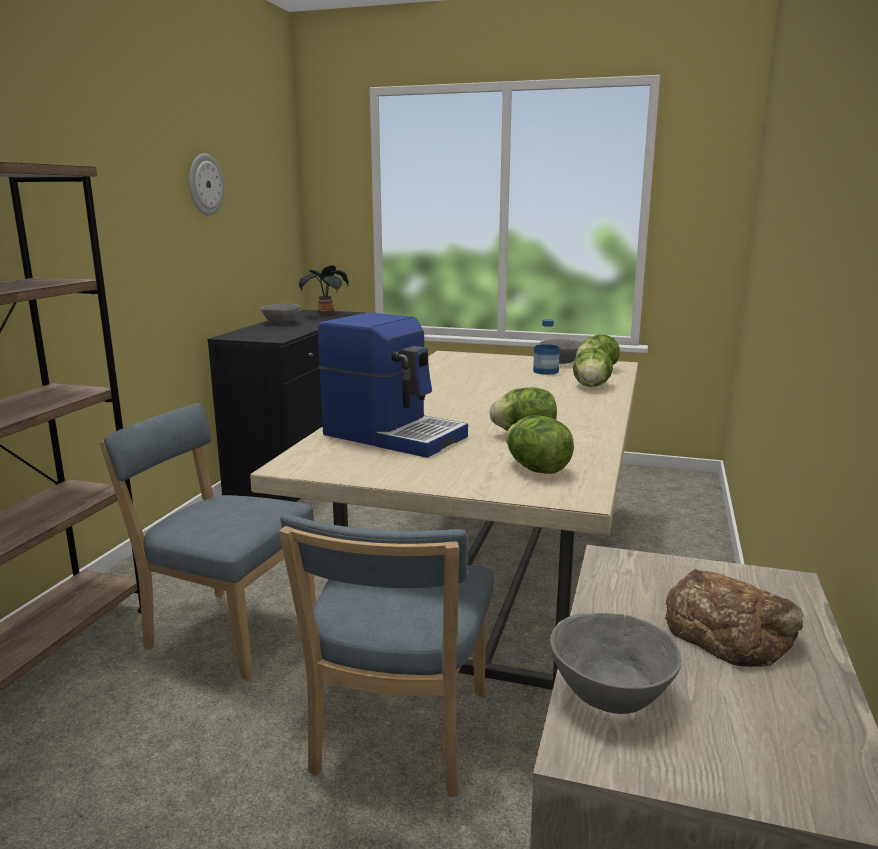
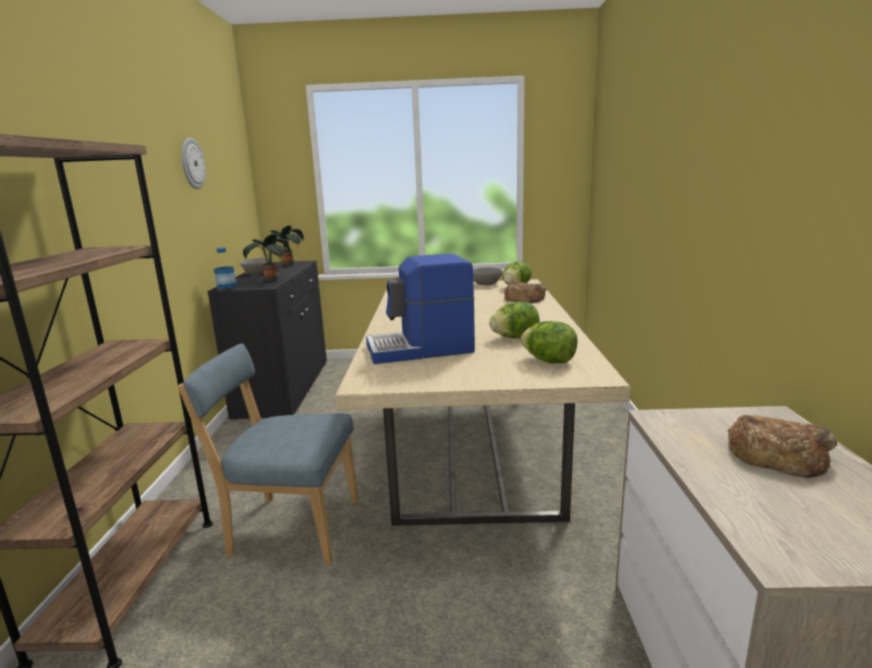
camera: 15 degrees left, 0 degrees up
blue chair [279,514,494,797] -> none
coffee machine [318,313,468,458] -> coffee machine turned 150 degrees clockwise [366,254,475,364]
bottle [533,319,560,375] -> bottle moved to [214,247,236,289]
grey bowl [550,613,682,714] -> none
lettuce [573,347,613,387] -> bread [504,282,547,303]
none -> potted plant [243,234,290,281]

